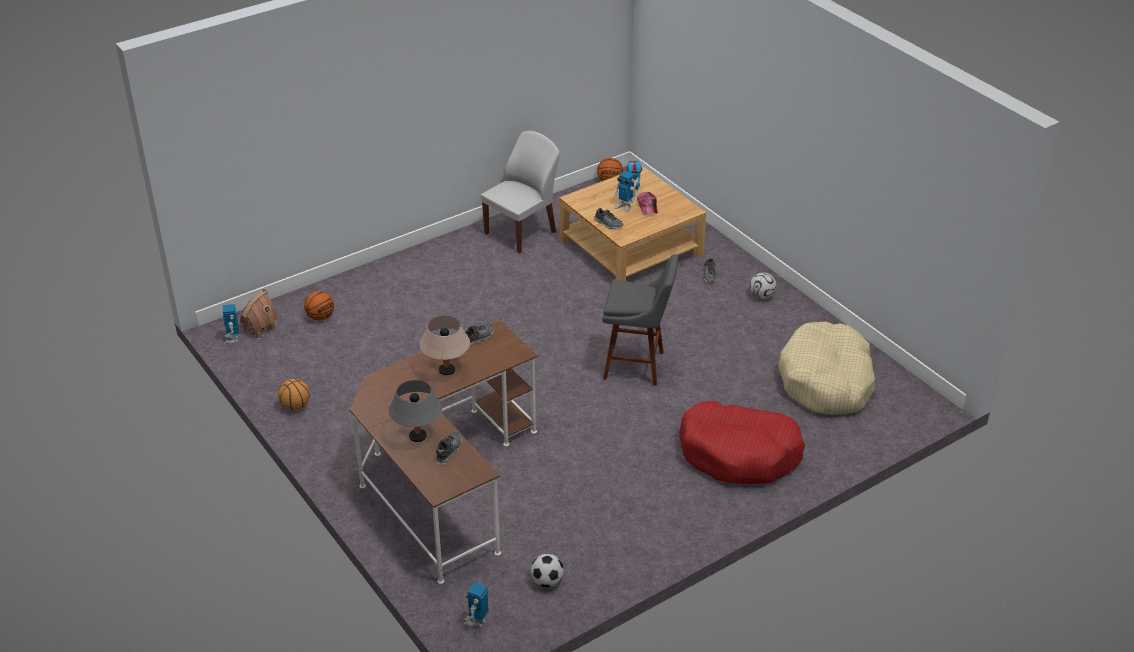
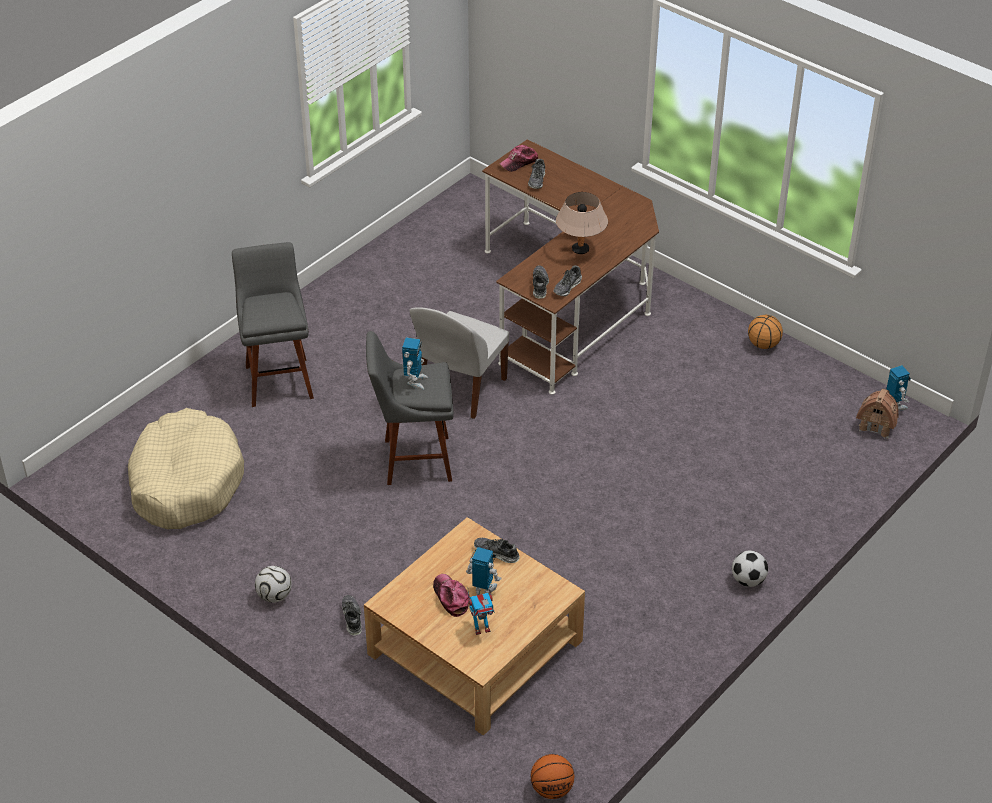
camera: 165 degrees right, 5 degrees up
basketball [304,291,334,321] -> none
grey table lamp [389,380,442,442] -> none
toy robot [464,582,488,627] -> toy robot moved to [402,338,428,390]
white chair [481,131,560,253] -> white chair moved to [409,307,509,419]
football [531,554,564,587] -> football moved to [732,550,768,587]
red dog bed [679,401,805,484] -> grey stool [232,242,314,407]
none -> cap [499,145,539,172]
none -> shoe [533,266,549,299]

